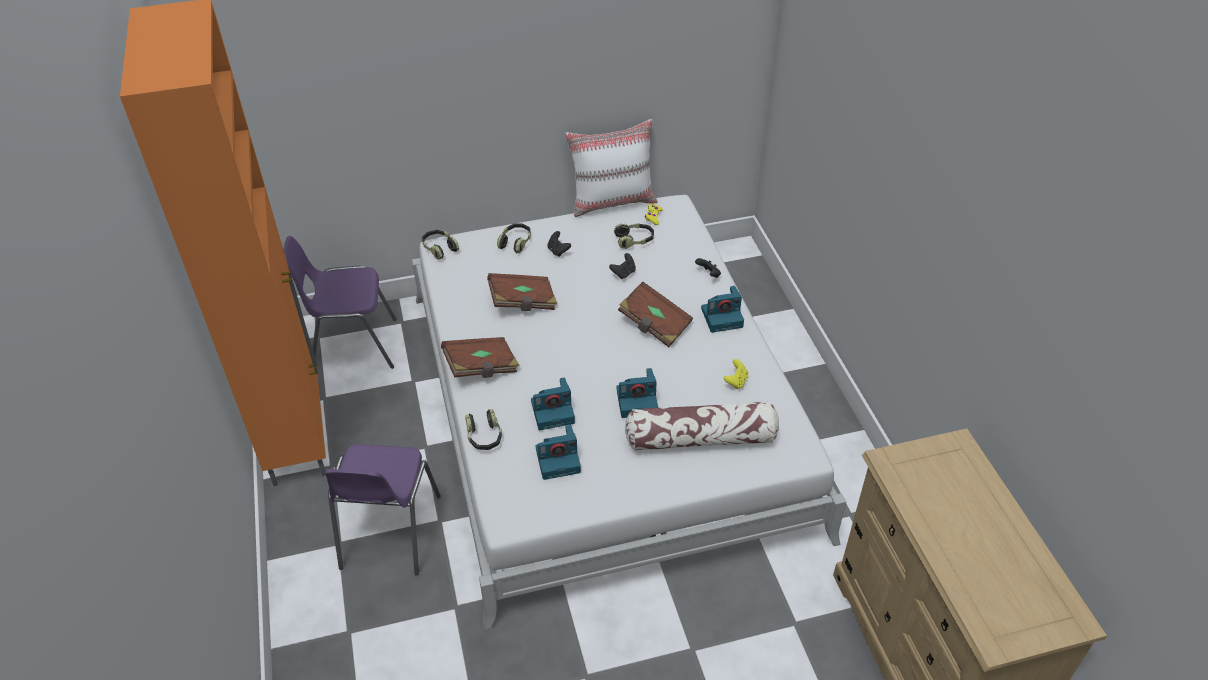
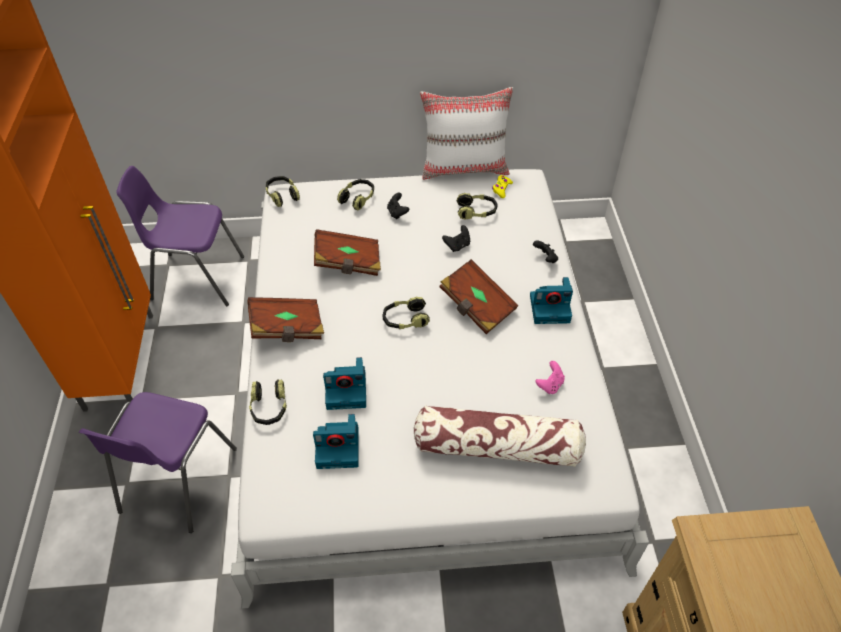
camera: 10 degrees right, 5 degrees up
camera [617,368,658,418] -> none
yellow game controller [724,359,748,389] -> pink game controller [535,361,565,394]
none -> headphones [383,297,430,329]

